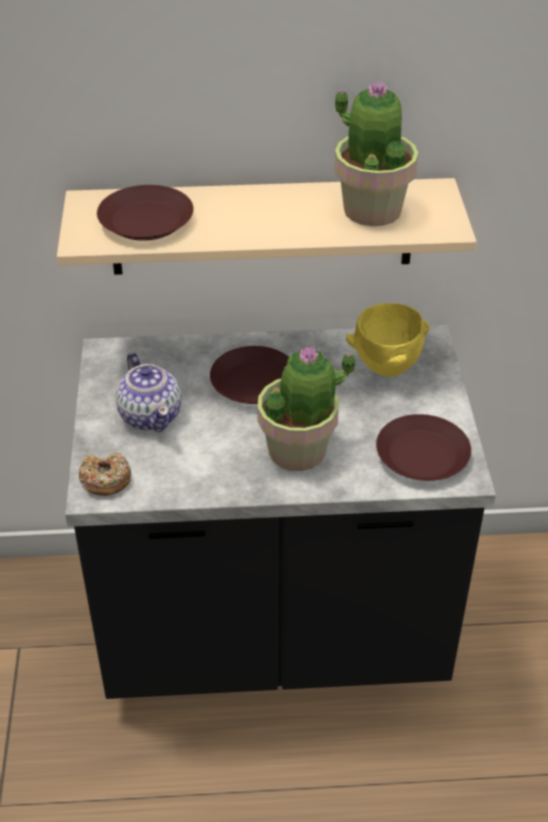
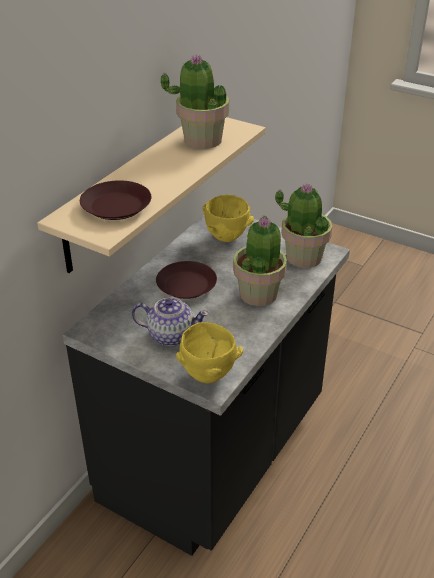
camera: 55 degrees left, 5 degrees down
donut [79,452,131,496] -> yellow bowl [176,322,243,383]
brown plate [376,414,471,481] -> potted plant [275,183,332,268]

